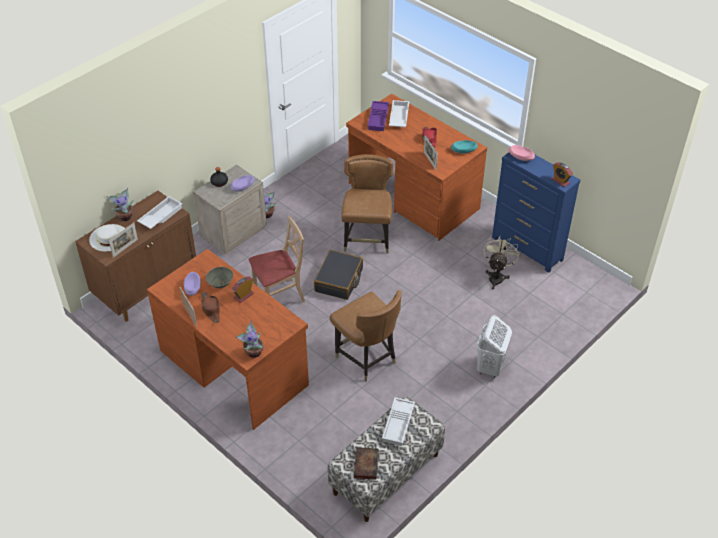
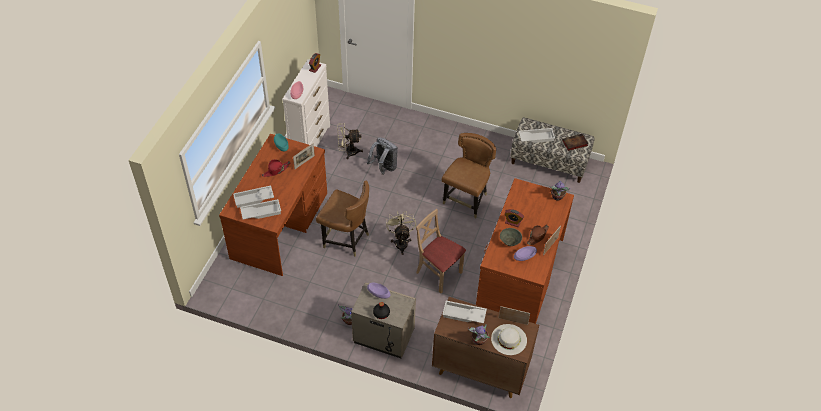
camera: 115 degrees left, 5 degrees up
black suitcase [314,250,363,300] -> beige fan [386,211,416,255]
brown chair [341,154,393,254] -> brown chair turned 135 degrees counterclockwise [316,181,369,256]
purple tray [368,101,389,131] -> white tray [240,199,281,219]
white laundry basket [477,315,512,378] -> none
blue dresser [492,152,580,273] -> white dresser [282,59,330,147]
none -> grey backpack [367,137,398,175]

